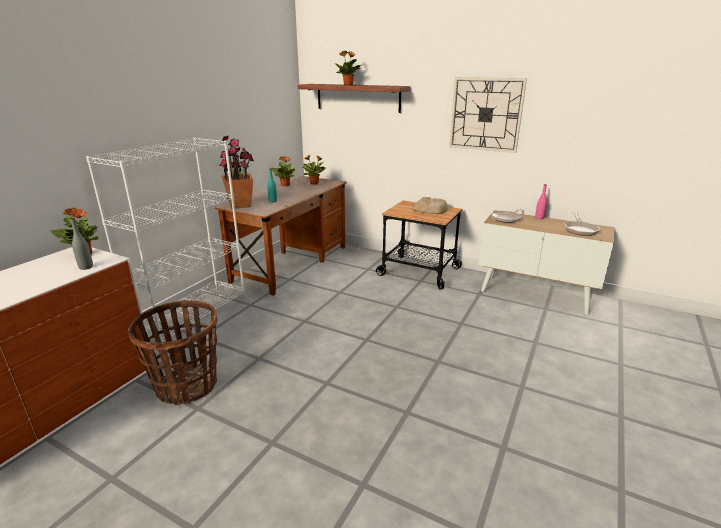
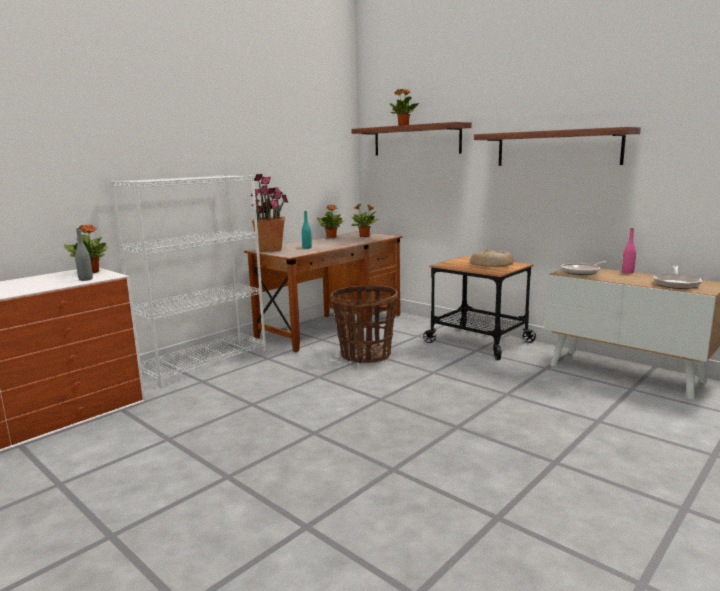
camera: 15 degrees right, 10 degrees down
basket [128,300,217,405] -> basket moved to [331,285,398,363]
wall clock [449,77,527,153] -> shelf [474,127,641,166]

